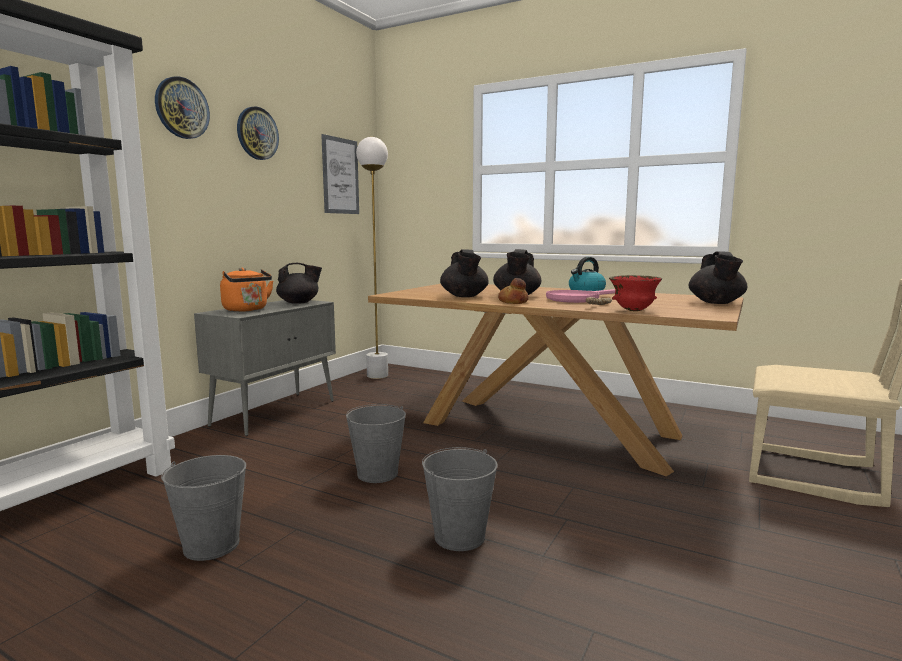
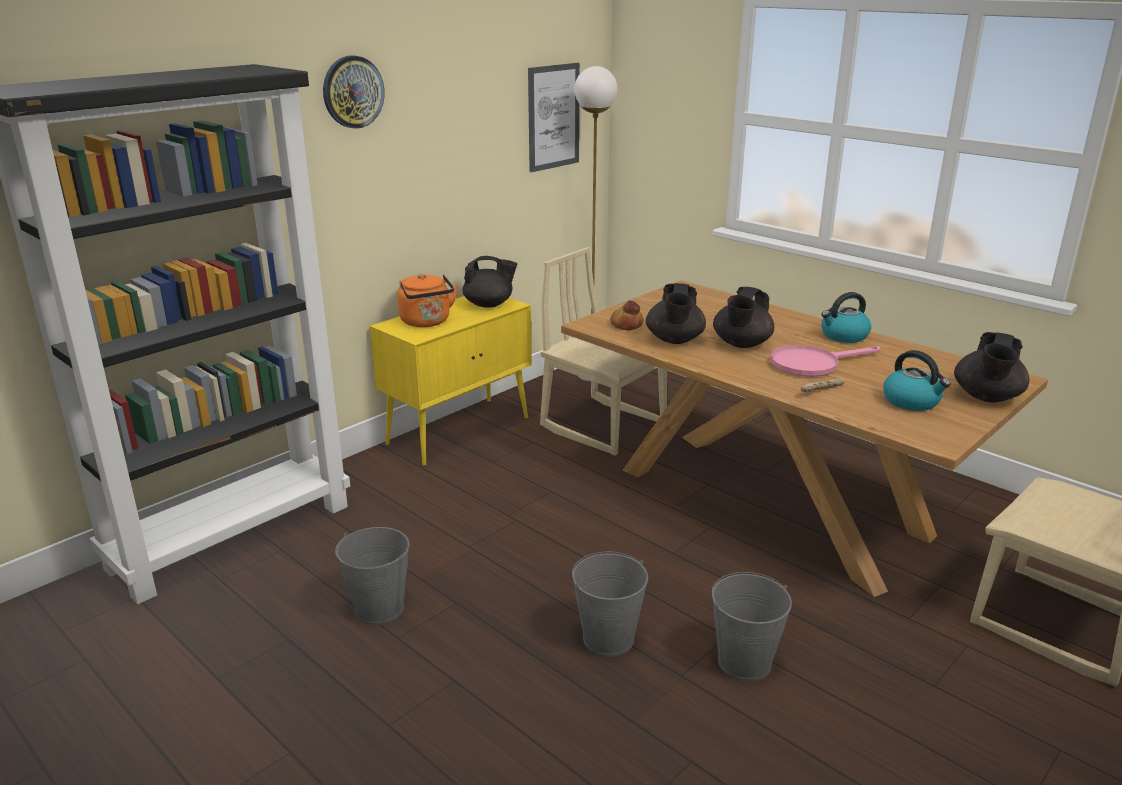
camera: 15 degrees right, 15 degrees up
grey cabinet [194,300,336,436] -> yellow cabinet [370,296,532,466]
wall clock [237,107,279,160] -> none
grey bucket [346,404,406,483] -> grey bucket moved to [712,572,792,681]
bread [498,278,528,304] -> bread moved to [610,301,643,330]
red bowl [609,275,662,311] -> none
none -> beige chair [540,247,667,456]
none -> kettle [883,350,951,411]

